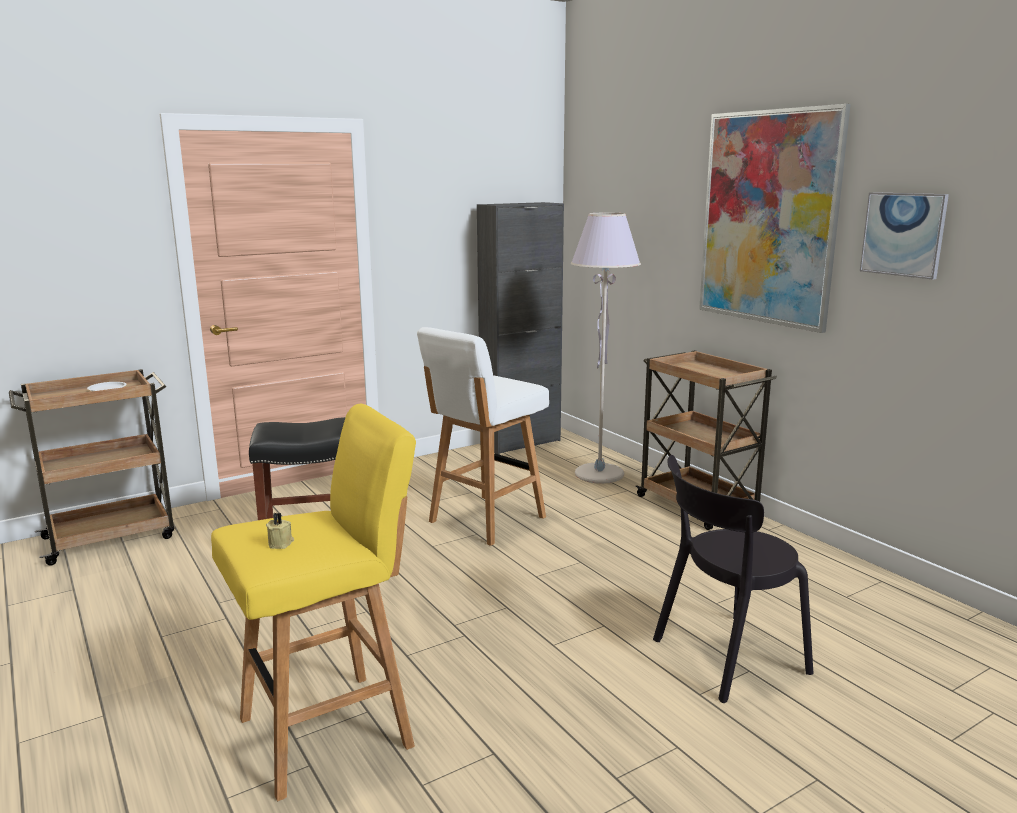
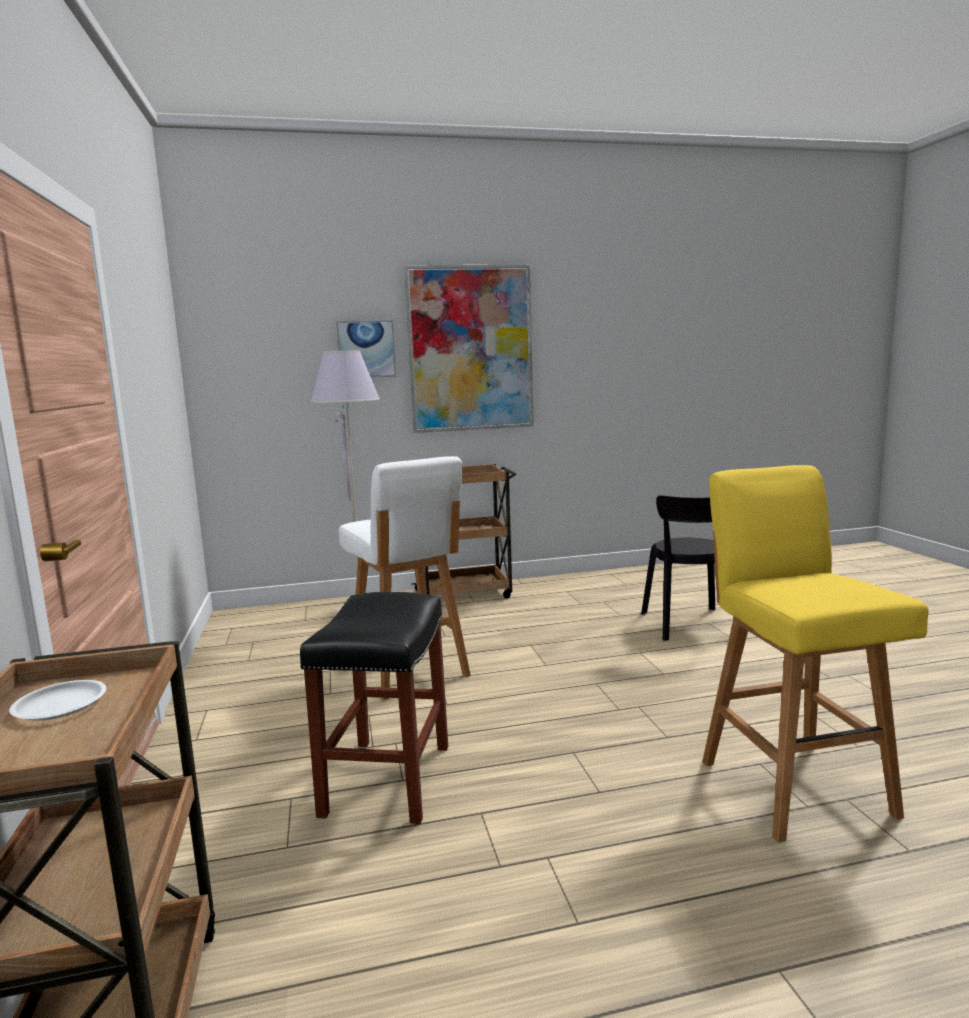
camera: 70 degrees left, 5 degrees down
beige candle [266,513,294,549] -> none
black cabinet [477,202,564,454] -> none
picture [860,192,949,280] -> picture moved to [336,320,396,378]

